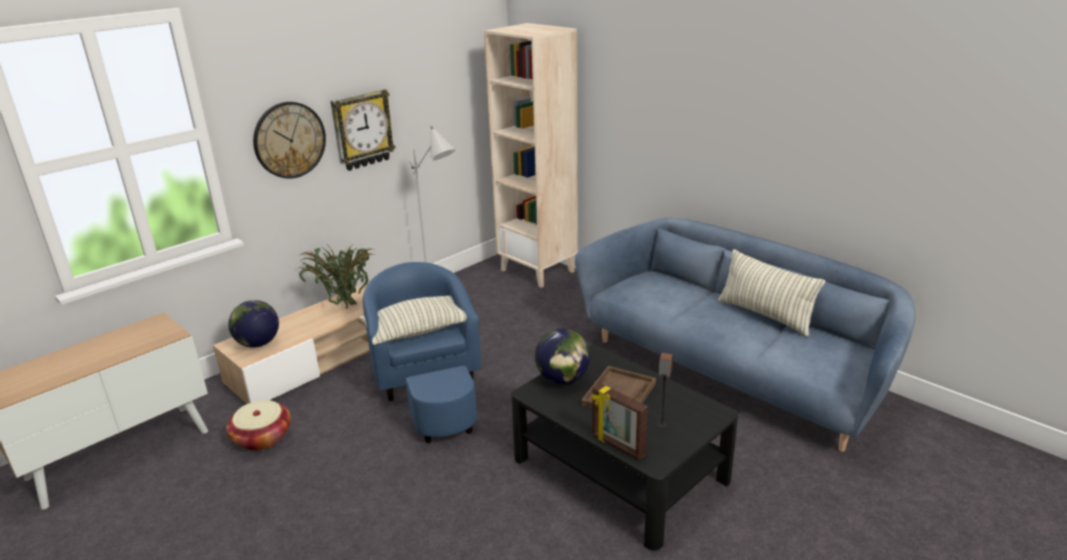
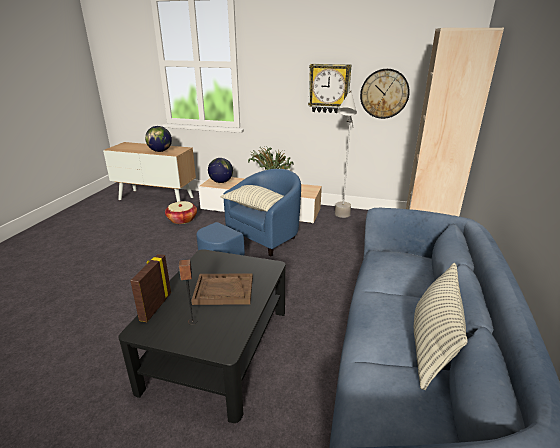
camera: 60 degrees right, 0 degrees up
wall clock [253,102,326,179] -> wall clock moved to [360,69,410,119]
globe [535,328,590,384] -> globe moved to [145,126,172,152]

